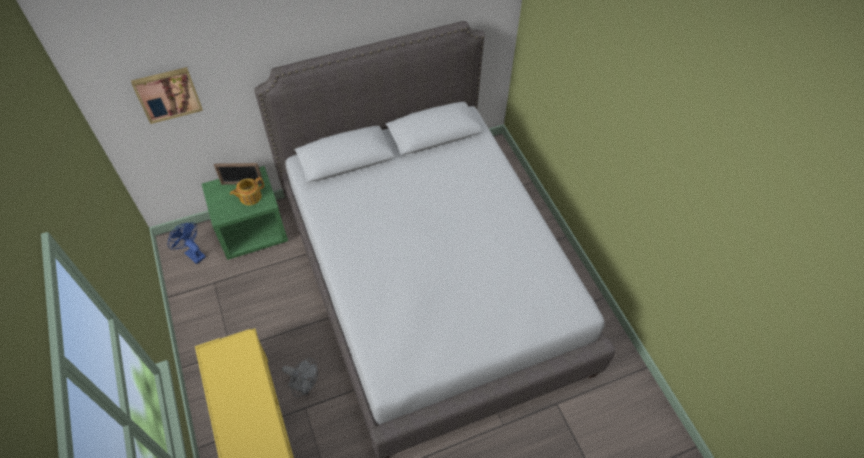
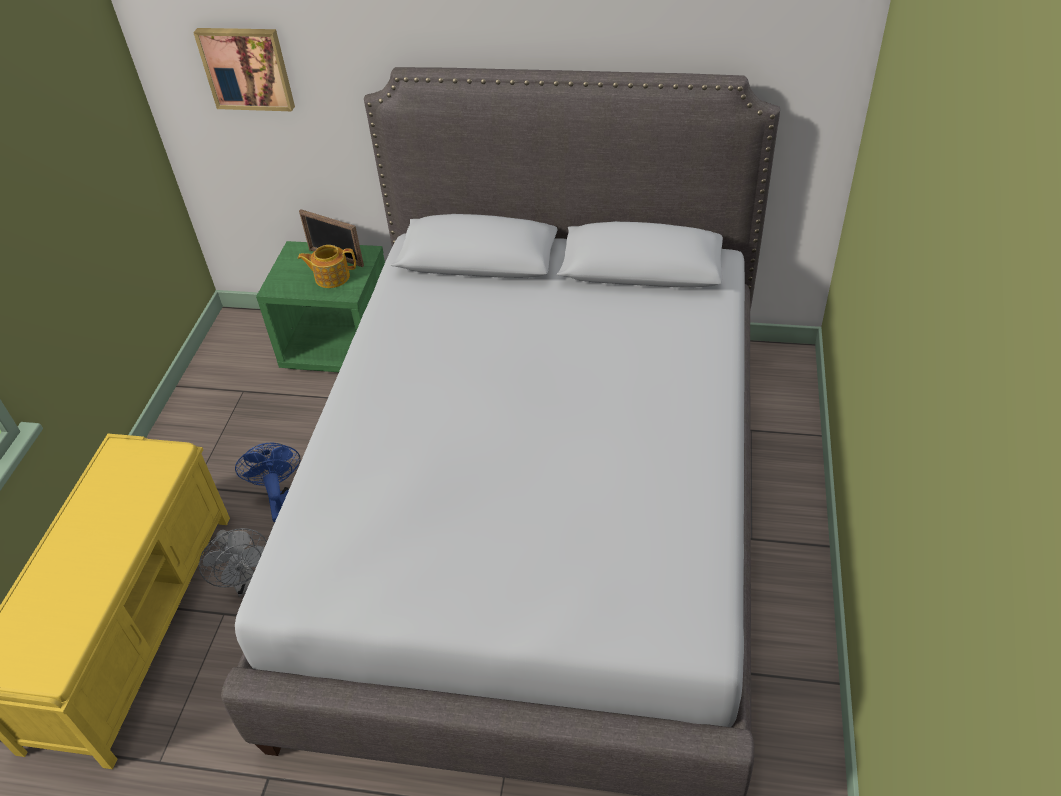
camera: 35 degrees right, 10 degrees down
blue fan [168,222,206,264] -> blue fan moved to [235,442,301,522]

